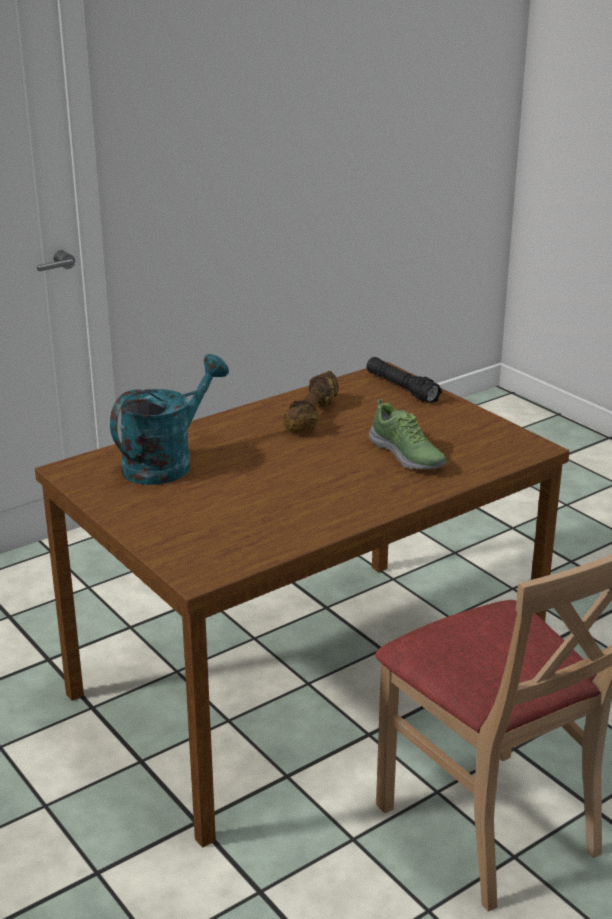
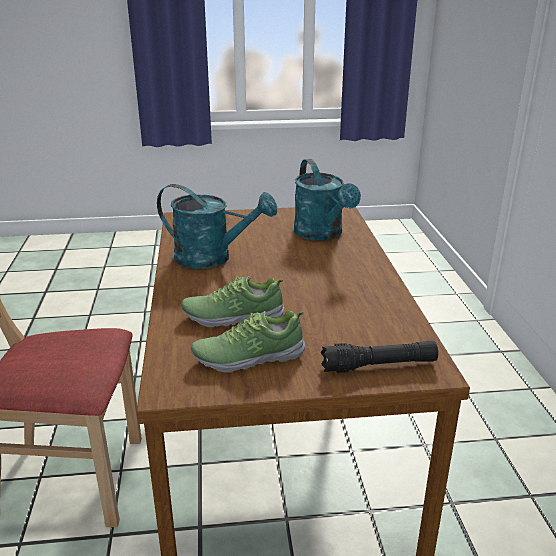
camera: 120 degrees right, 0 degrees up
brown dumbbell [283,371,339,433] -> none
none -> turquoise watering can [157,184,277,269]
none -> shoe [191,311,305,372]

